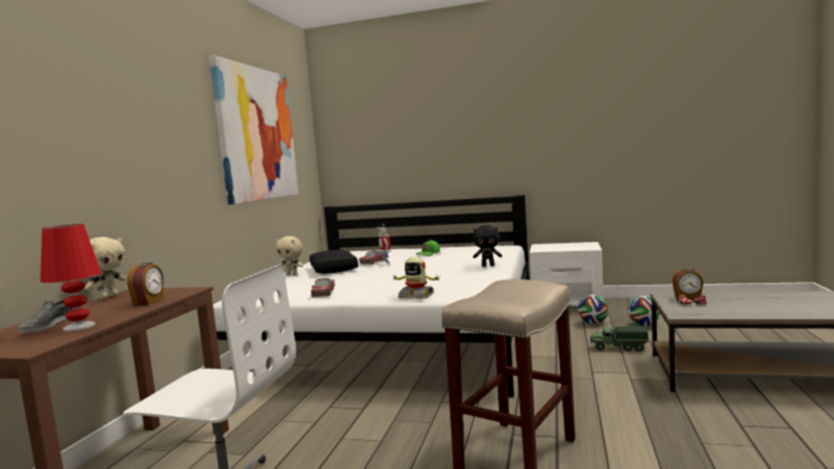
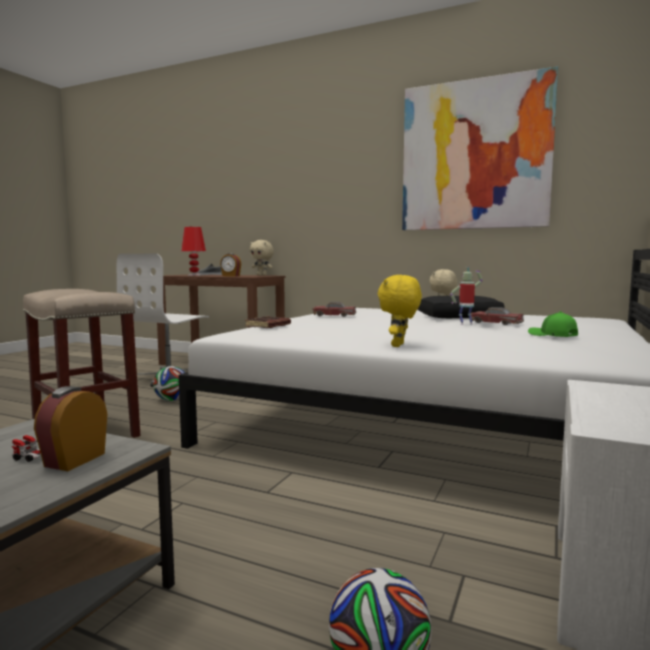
camera: 100 degrees right, 0 degrees up
toy robot [391,256,441,299] -> brown book [245,316,291,328]
black plush toy [473,225,502,267] -> yellow plush toy [378,275,422,347]
football [578,295,608,324] -> football moved to [153,366,185,401]
toy truck [590,326,648,352] -> none

